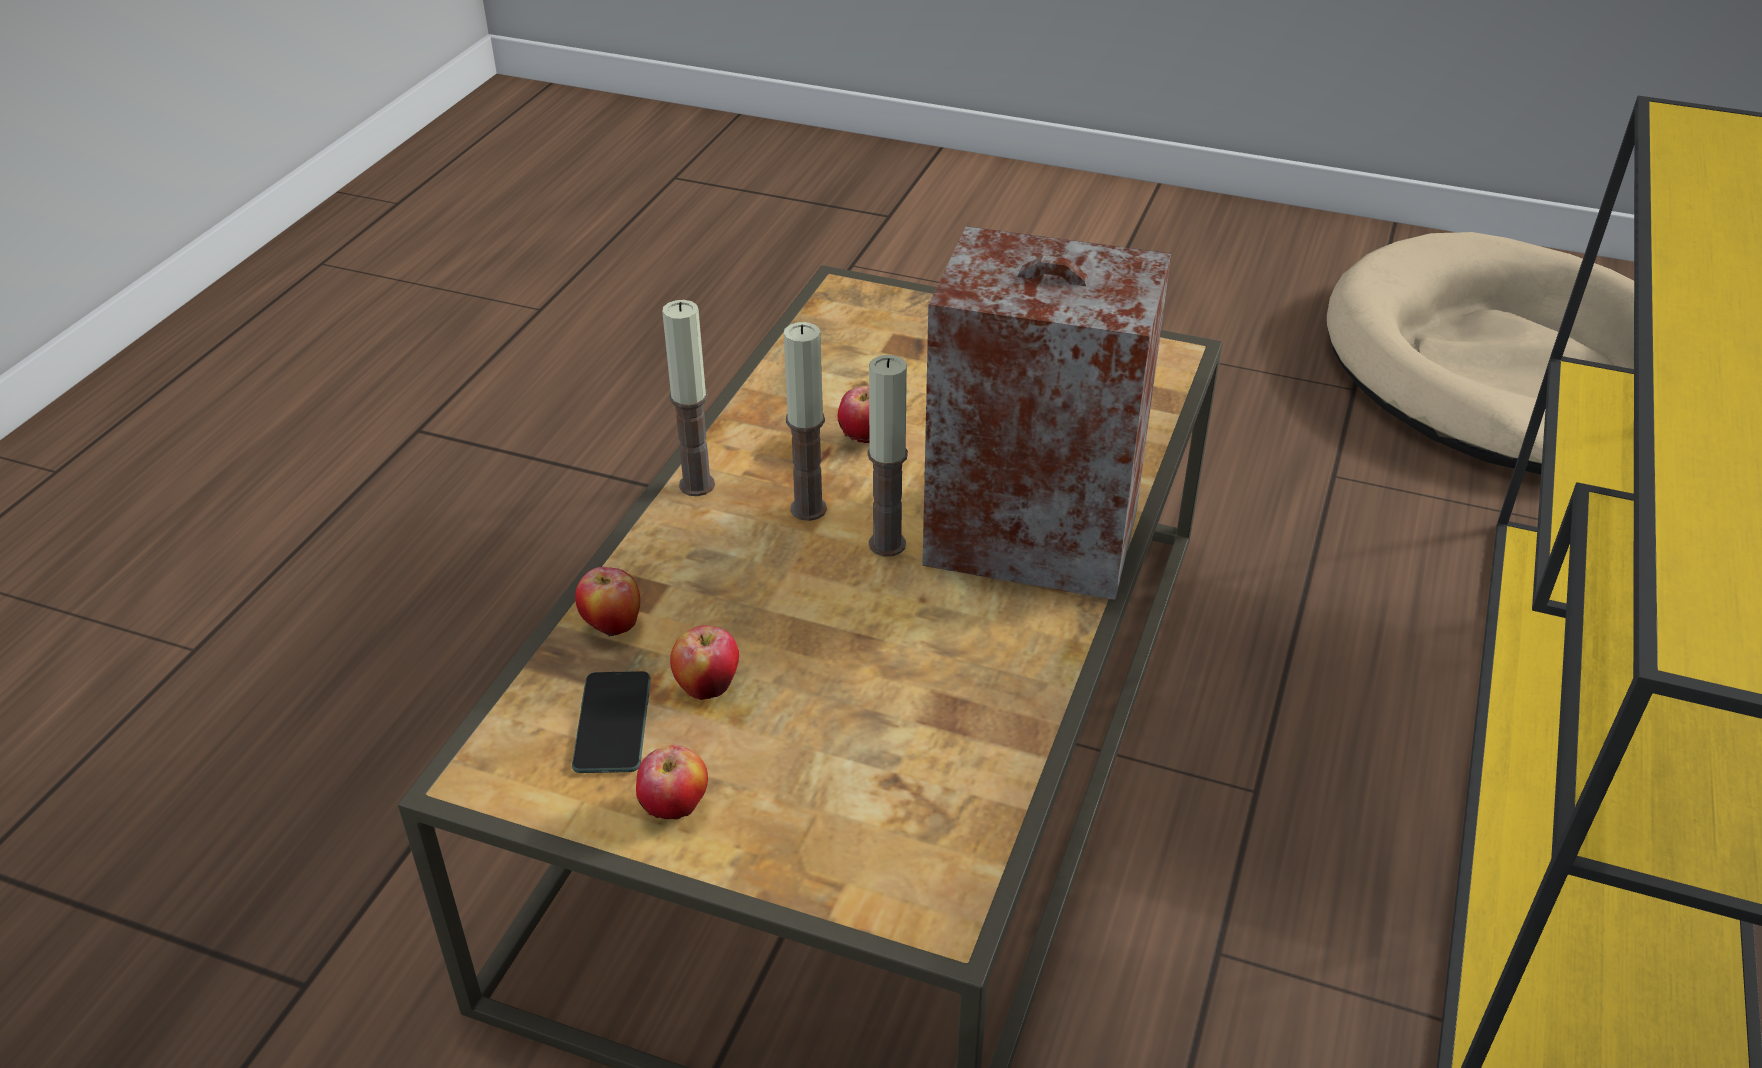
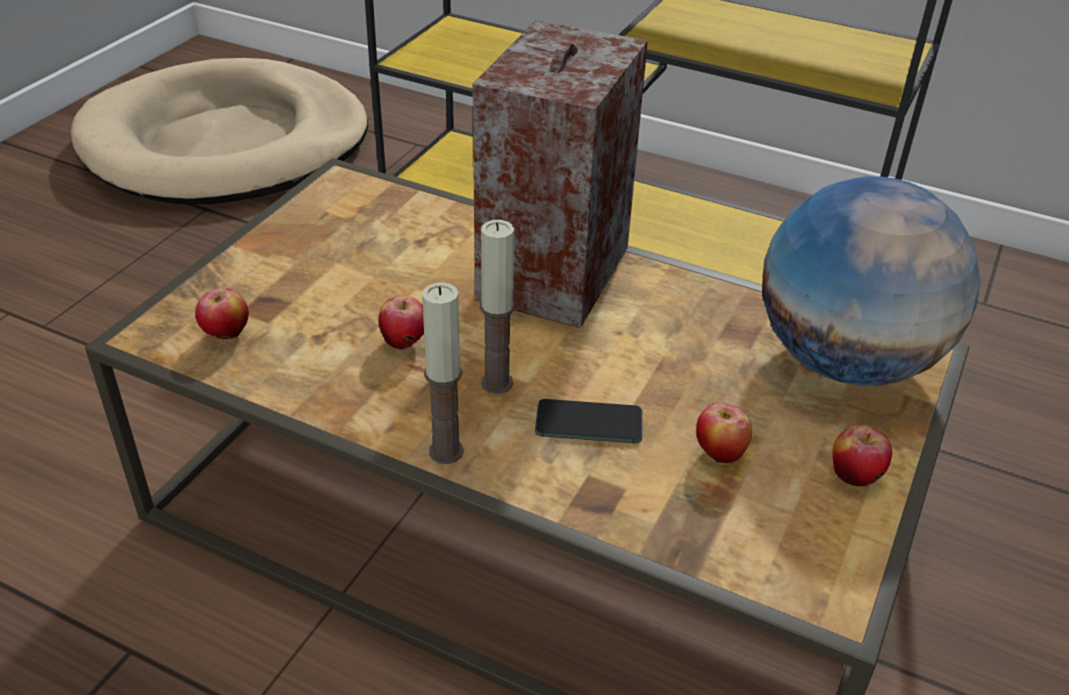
camera: 85 degrees left, 0 degrees up
phone [572,671,651,773] -> phone moved to [535,399,642,443]
apple [575,567,640,636] -> apple moved to [195,288,249,339]
candle [867,355,908,557] -> none
none -> globe [762,176,981,386]

